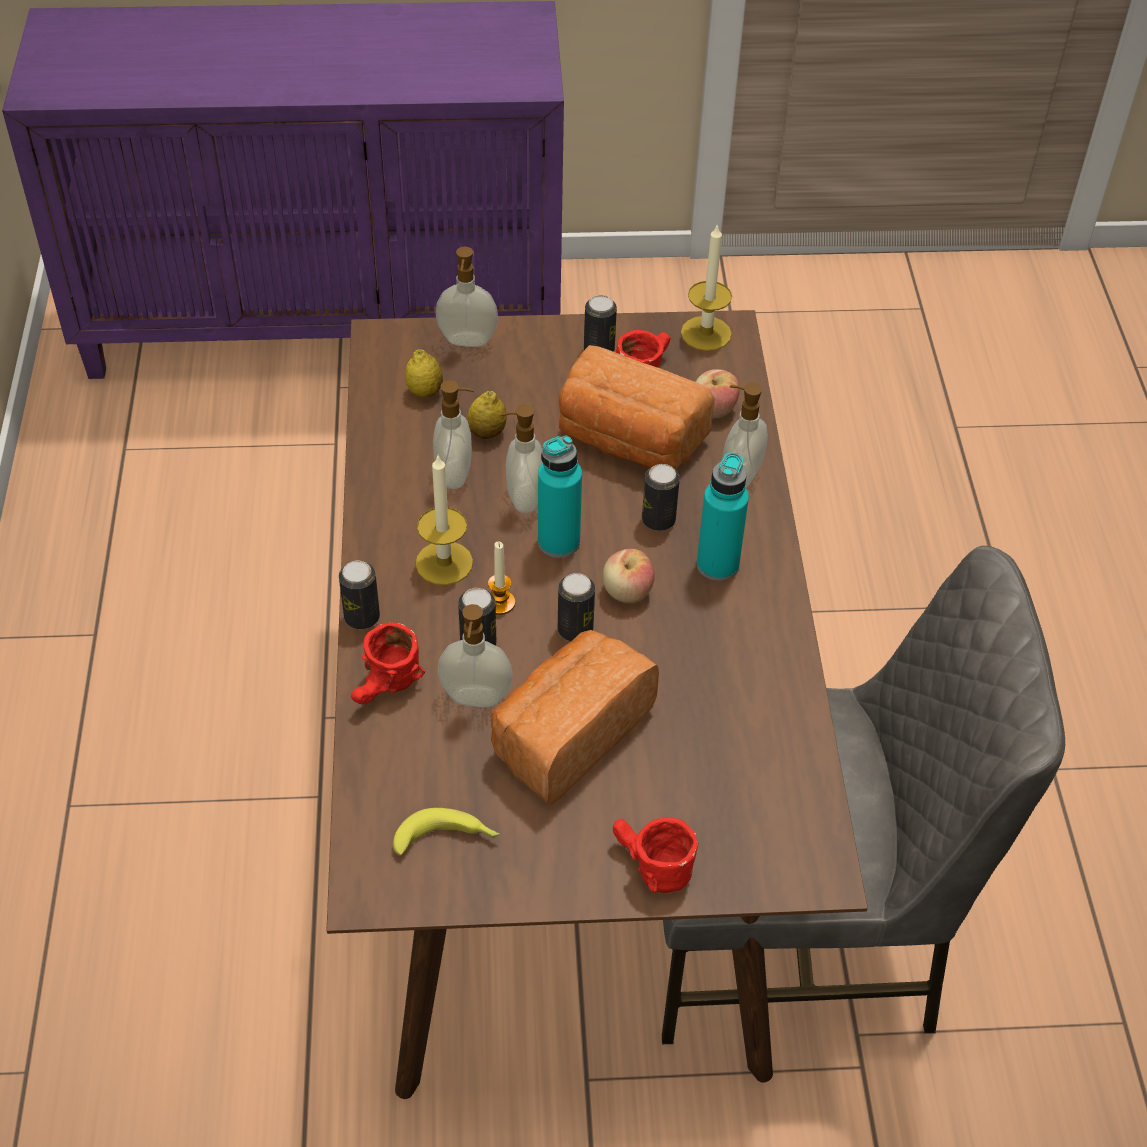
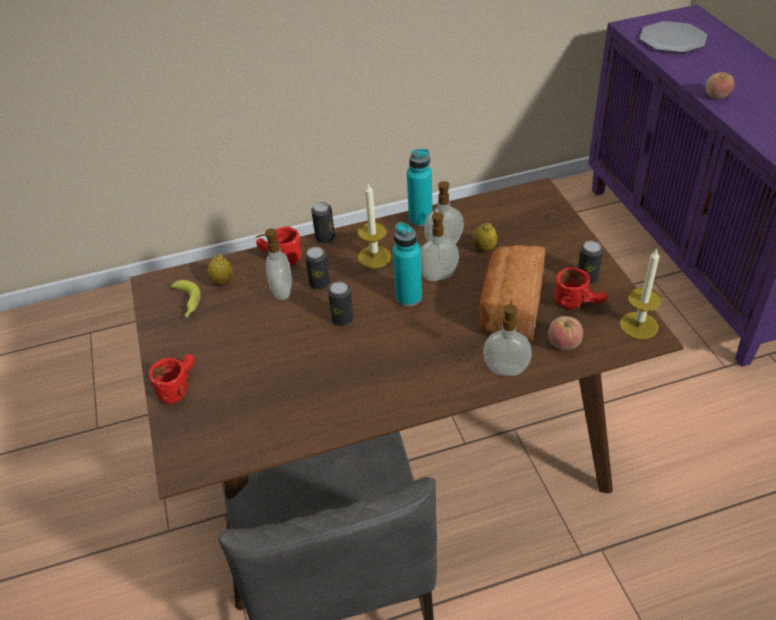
camera: 80 degrees right, 5 degrees down
lemon [405,349,443,397] -> lemon moved to [208,254,233,286]
soap dispenser [436,247,498,347] -> none
candle [488,542,515,615] -> none
bread [491,630,659,804] -> none
apple [603,549,655,603] -> apple moved to [706,72,735,99]
can [642,464,680,531] -> none
turquoise bottle [697,452,749,581] -> turquoise bottle moved to [407,149,432,227]
none -> plate [640,21,707,53]

